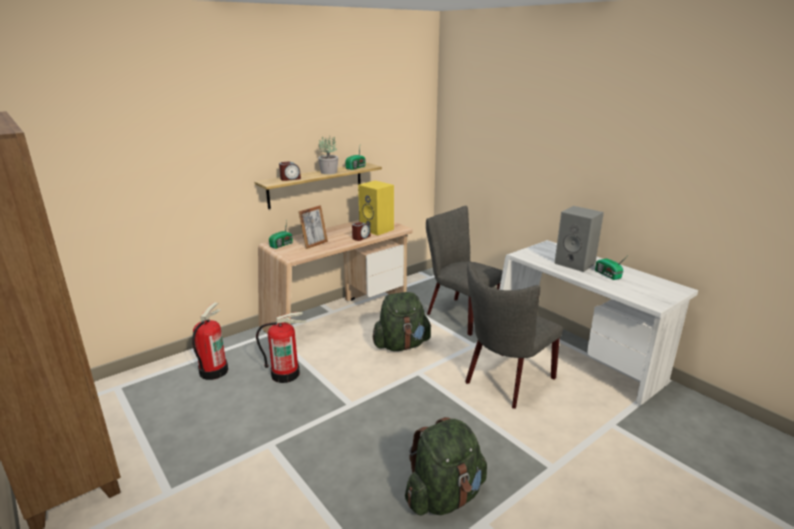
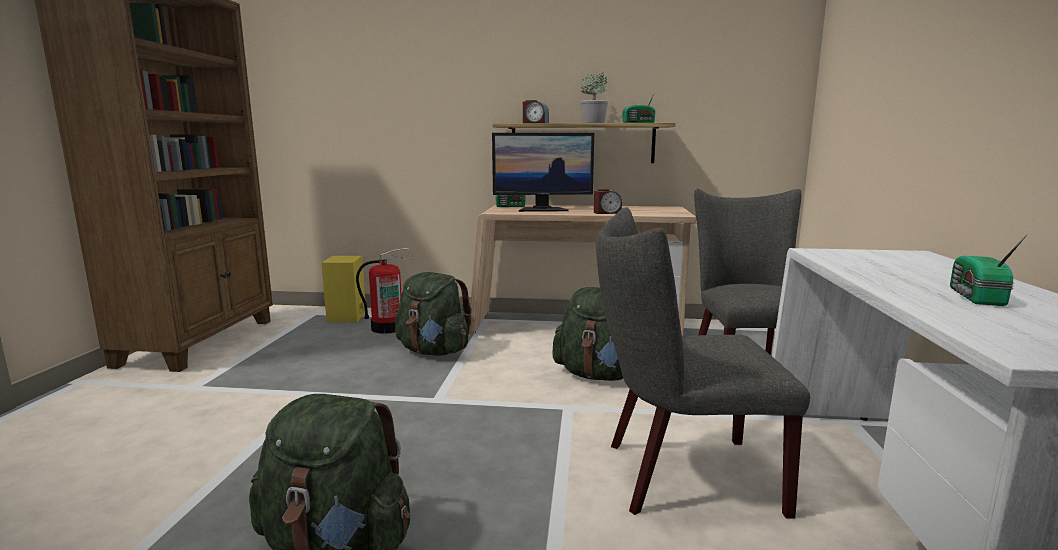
camera: 45 degrees right, 10 degrees down
fire extinguisher [256,312,307,383] -> green backpack [395,272,472,356]
picture frame [298,205,328,249] -> monitor [492,133,594,212]
yellow speaker [358,180,394,236] -> yellow speaker moved to [321,256,365,323]
grey speaker [554,206,604,272] -> none

